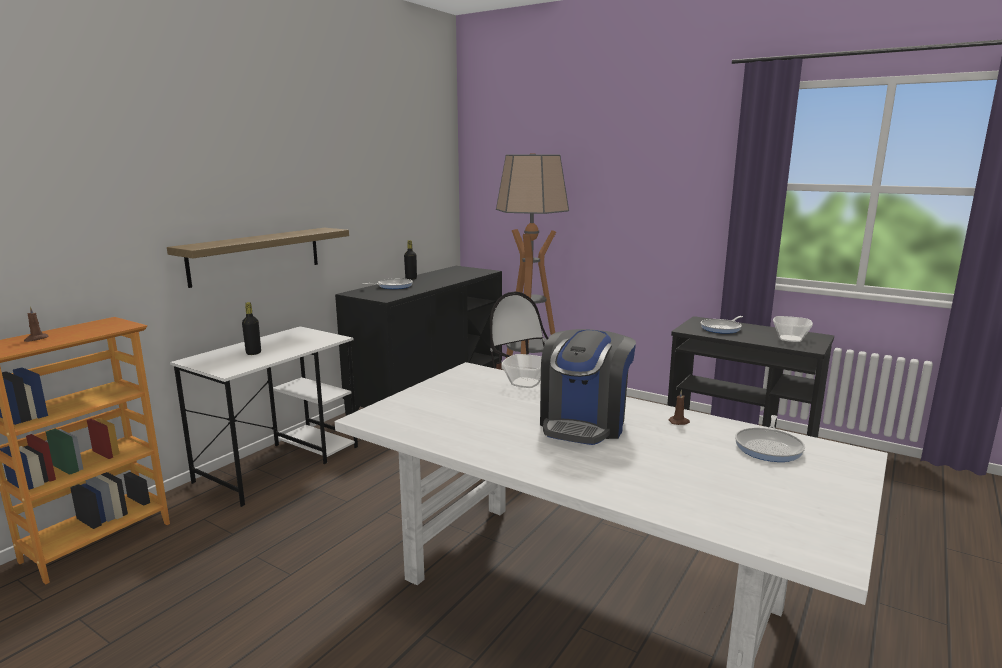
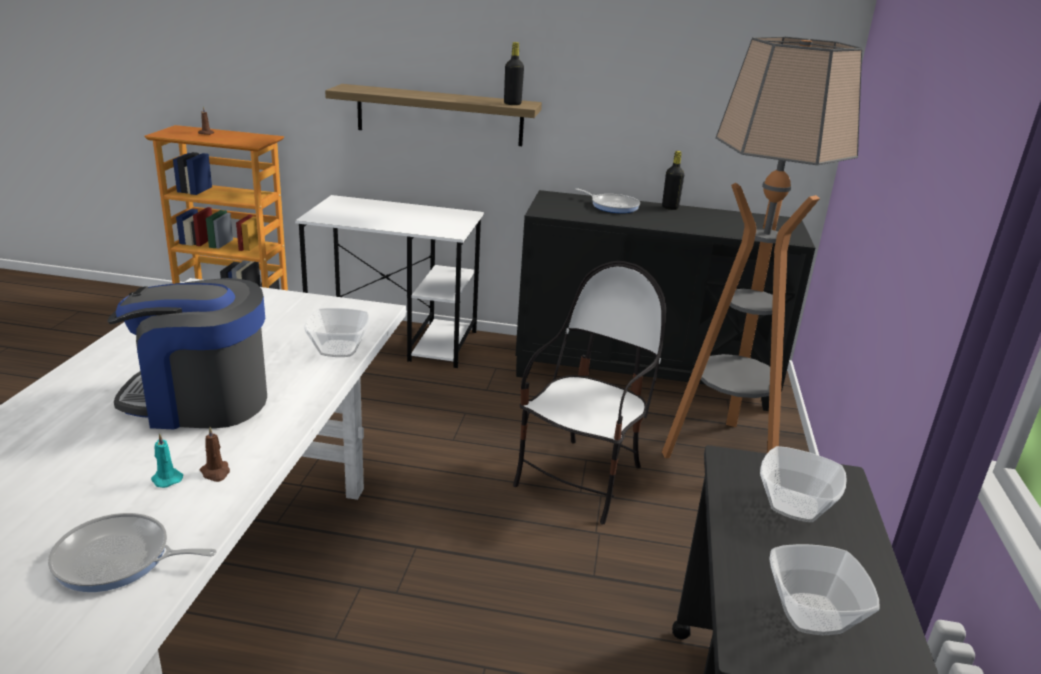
camera: 65 degrees right, 10 degrees up
black bottle [242,302,261,355] -> black bottle moved to [504,42,524,105]
frying pan [701,316,743,334] -> bowl [760,446,847,522]
none -> turquoise candle [151,433,183,488]

